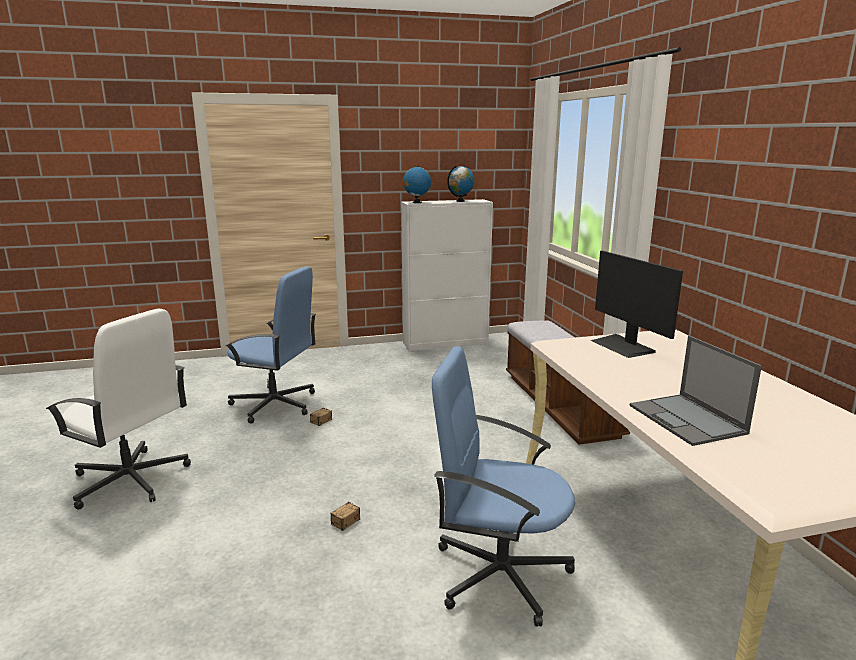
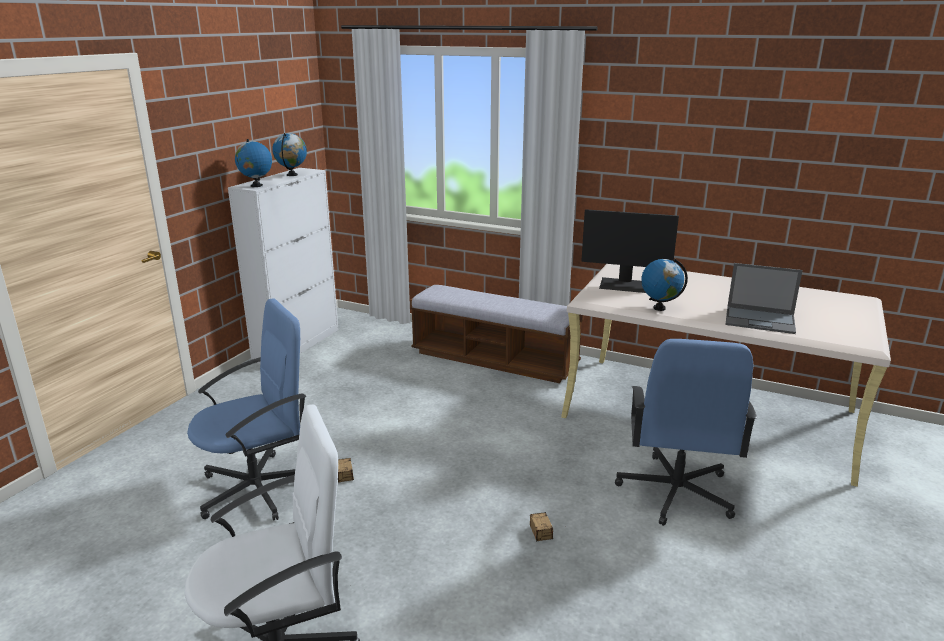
camera: 50 degrees left, 5 degrees up
blue office chair [432,346,575,627] -> blue office chair turned 45 degrees counterclockwise [615,339,757,526]
none -> globe [641,259,688,311]

